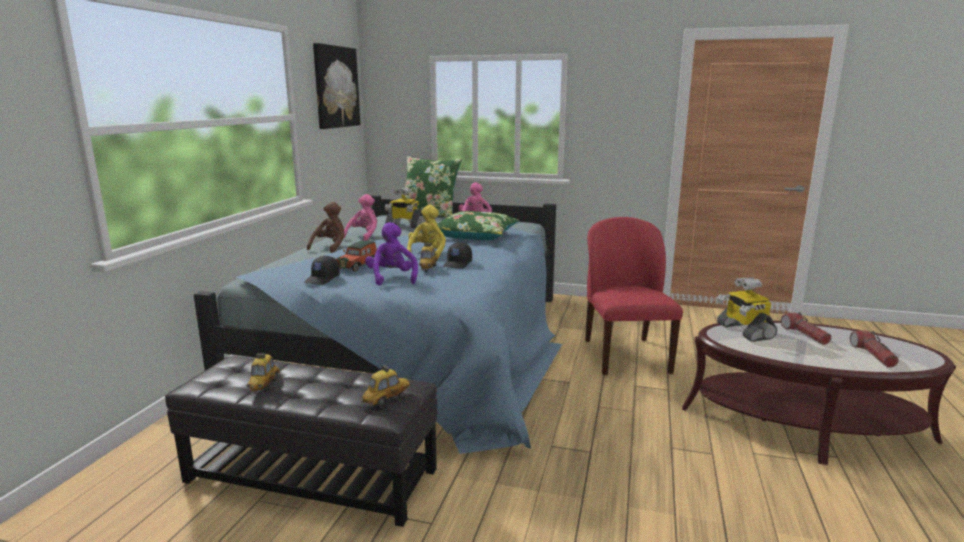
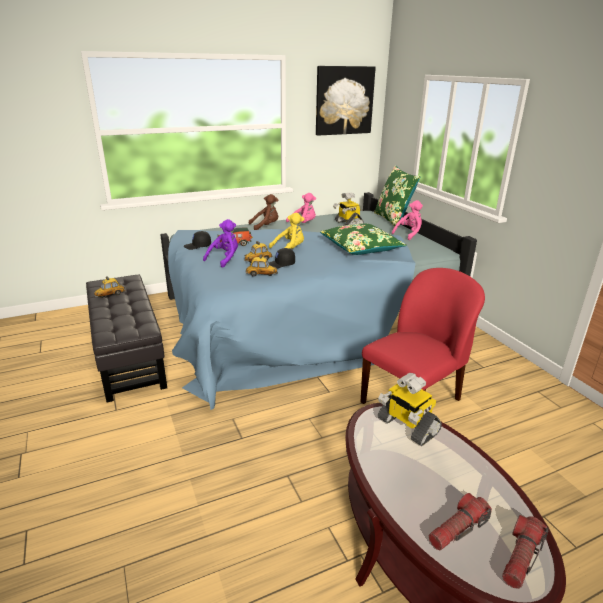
camera: 50 degrees right, 10 degrees up
toy car [360,365,411,407] -> toy car moved to [245,254,278,277]
toy robot [717,277,777,342] -> toy robot turned 75 degrees counterclockwise [378,373,442,446]
flashlight [781,312,831,345] -> flashlight moved to [502,515,548,589]

